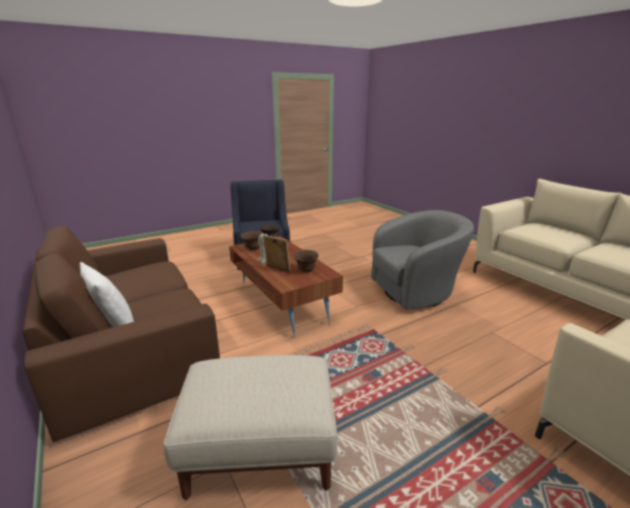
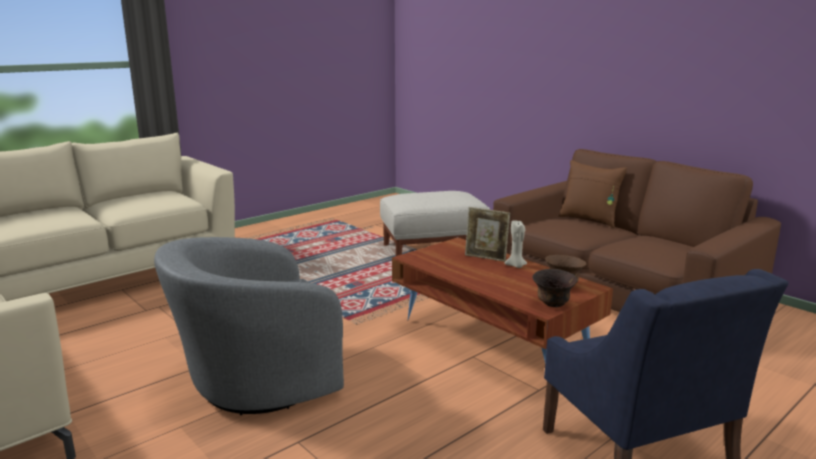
camera: 170 degrees right, 5 degrees down
white pillow [80,262,134,327] -> brown pillow [559,160,627,228]
brown bowl [293,250,319,272] -> none

